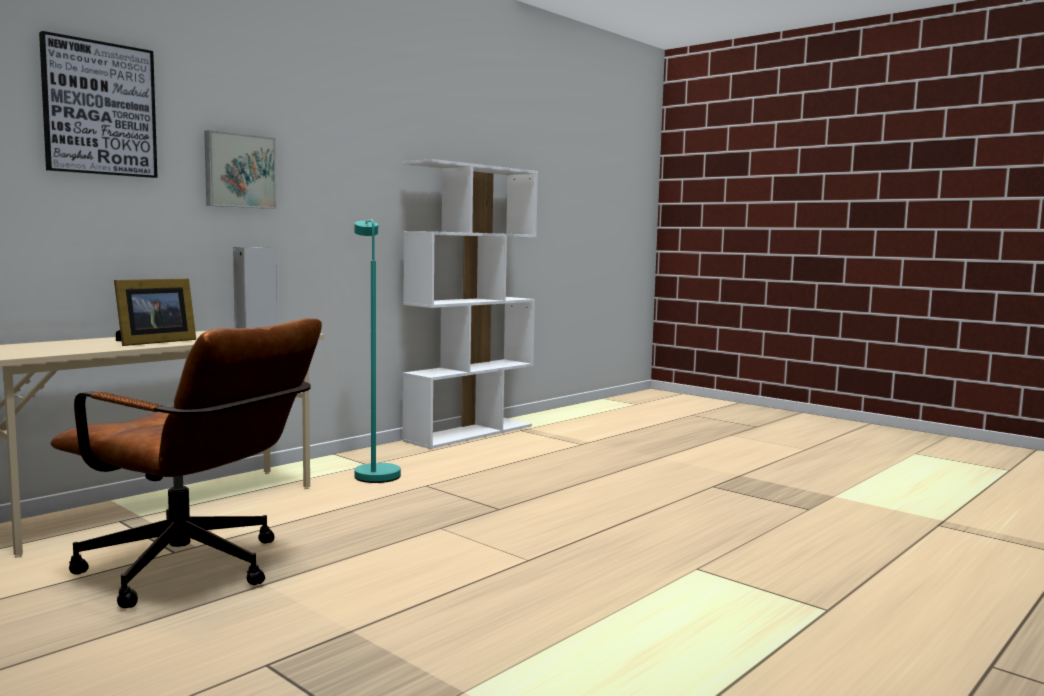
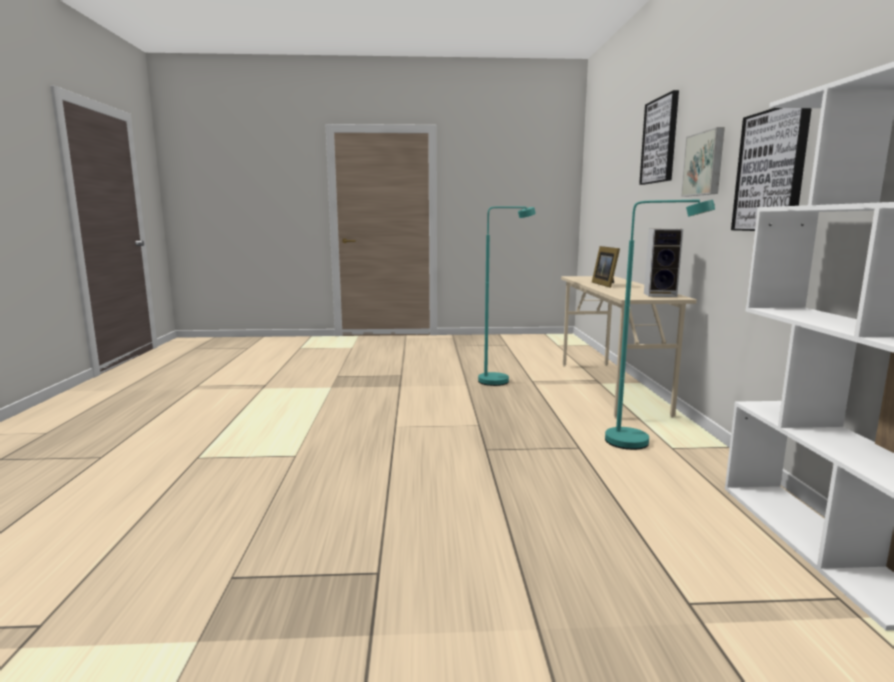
camera: 135 degrees right, 5 degrees up
brown office chair [50,318,322,608] -> turquoise floor lamp [478,206,536,386]
none -> picture [731,108,812,231]

